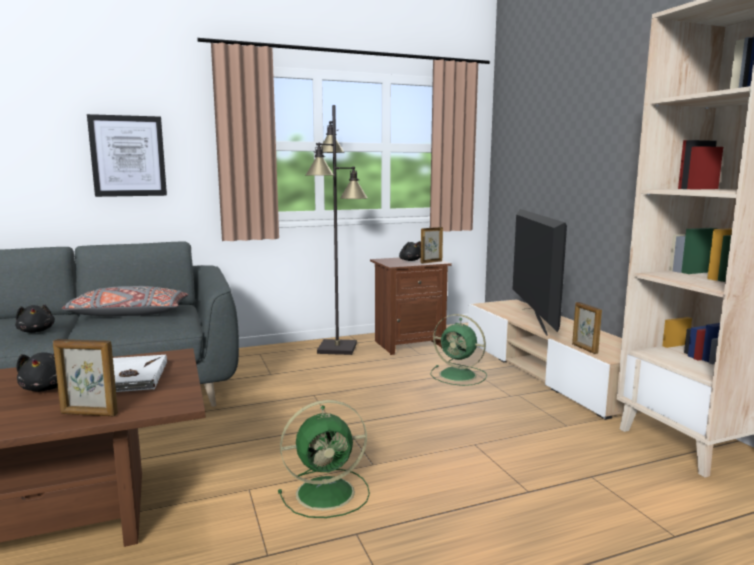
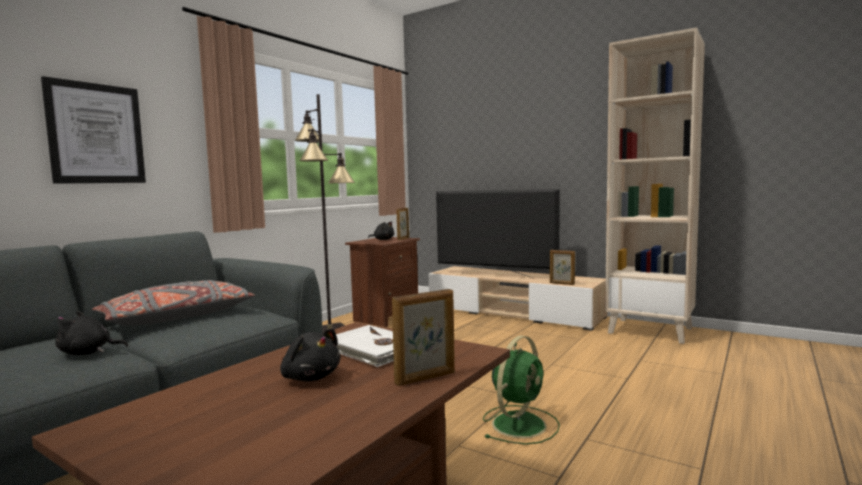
camera: 35 degrees left, 5 degrees down
black plush toy [15,304,55,333] -> black plush toy turned 150 degrees clockwise [55,311,128,355]
green fan [431,314,487,386] -> none
television [513,209,567,335] -> television turned 150 degrees clockwise [436,189,560,278]

